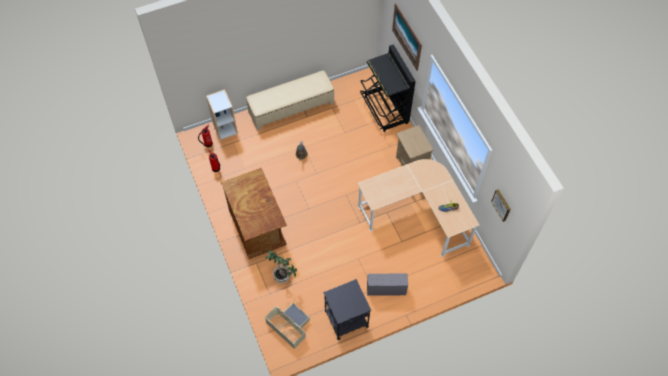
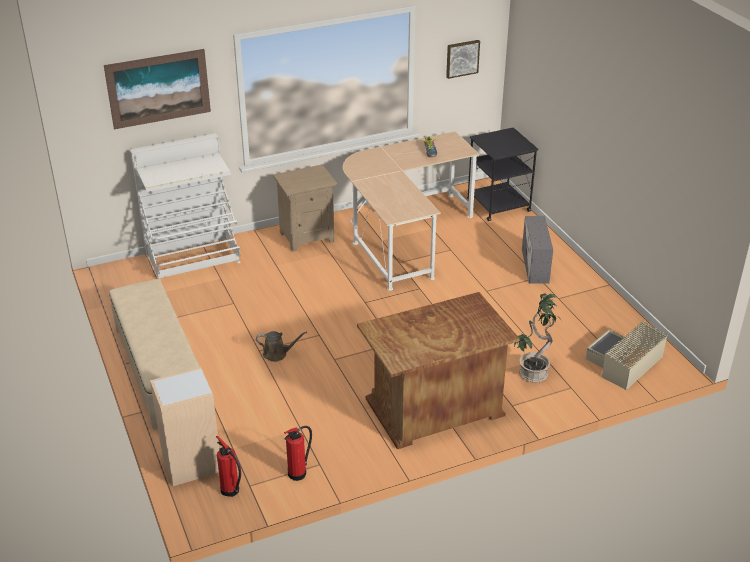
camera: 90 degrees left, 25 degrees down
black cart [323,279,371,340] -> black cart moved to [467,127,538,221]
black shoe rack [360,44,416,132] -> white shoe rack [130,133,240,281]

